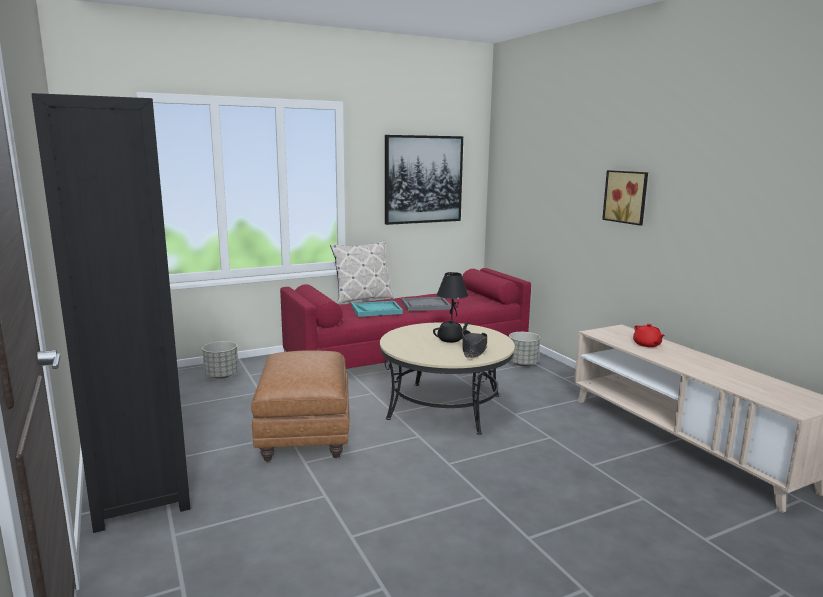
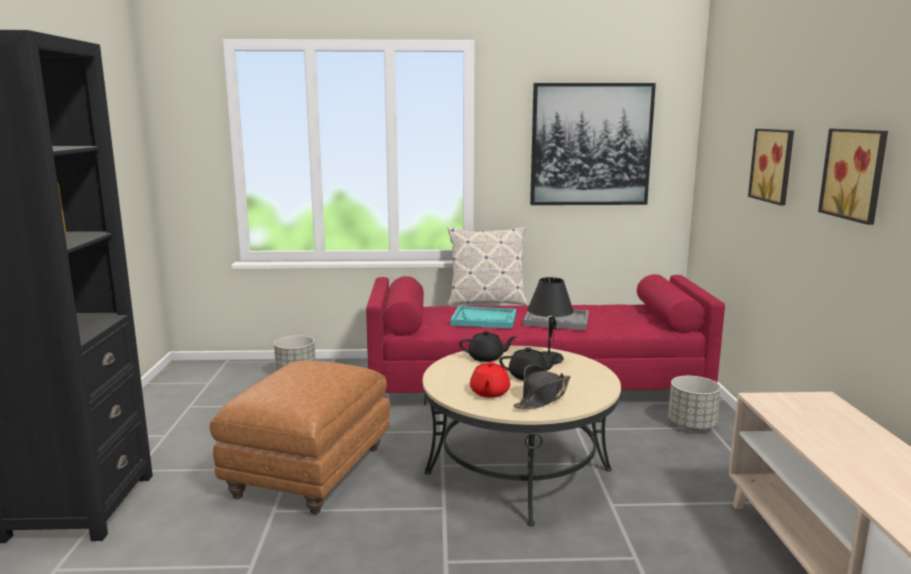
camera: 25 degrees right, 0 degrees up
red teapot [633,324,665,347] -> red teapot moved to [470,362,510,398]
none -> black teapot [459,331,516,362]
none -> picture [748,129,794,206]

